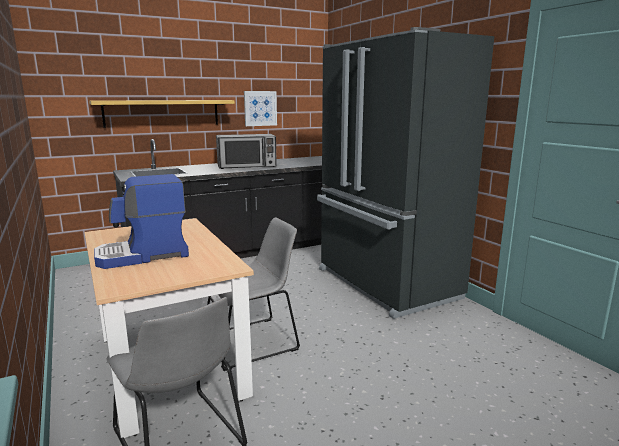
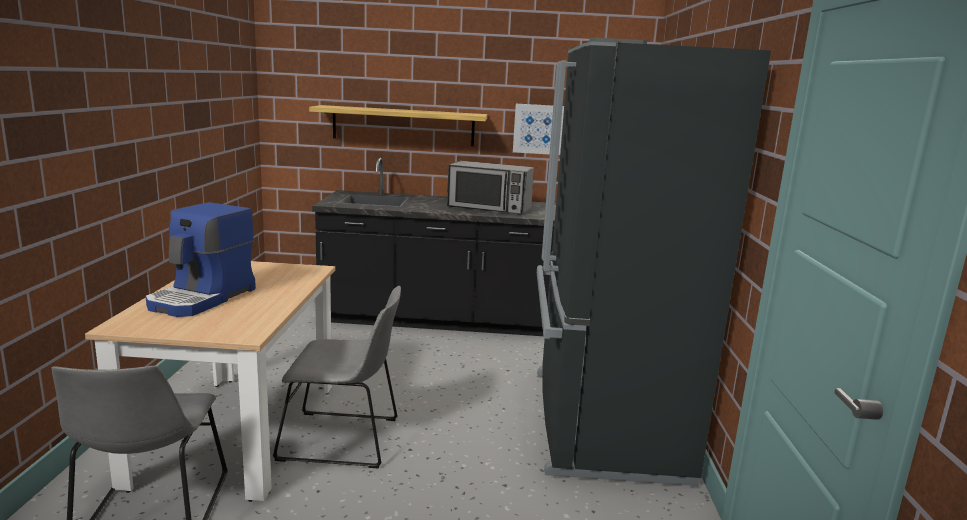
camera: 30 degrees right, 0 degrees up
coffee machine [94,174,189,269] -> coffee machine turned 75 degrees counterclockwise [146,202,256,317]

